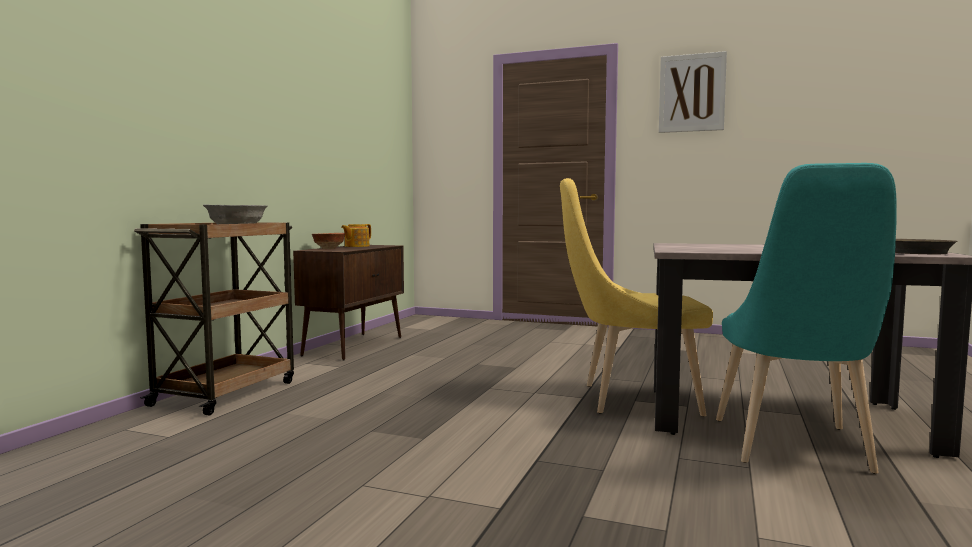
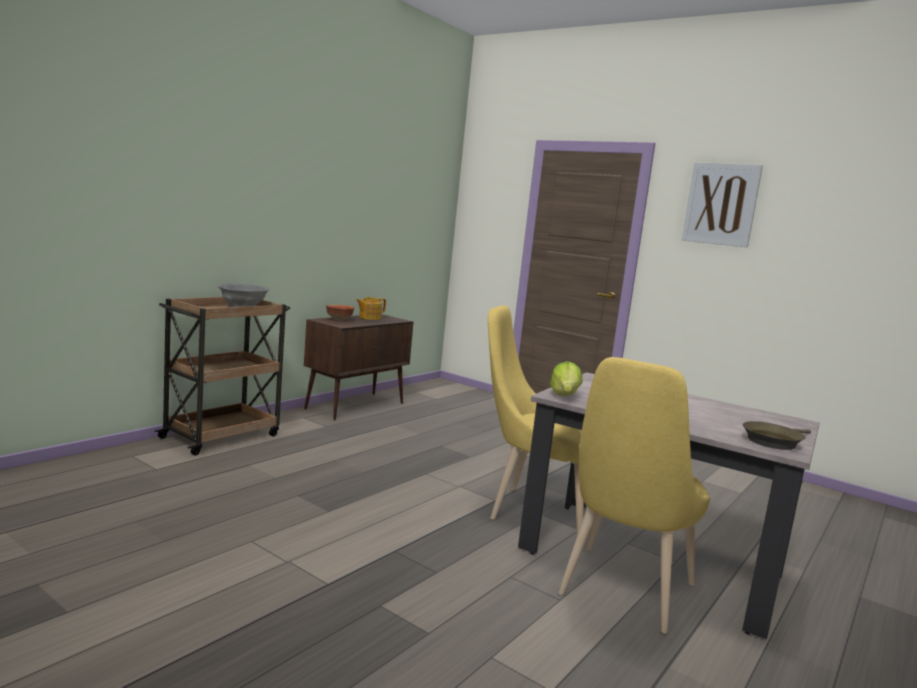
camera: 15 degrees right, 5 degrees up
turquoise chair [716,163,897,474] -> yellow chair [558,357,710,634]
none -> lettuce [550,361,583,396]

